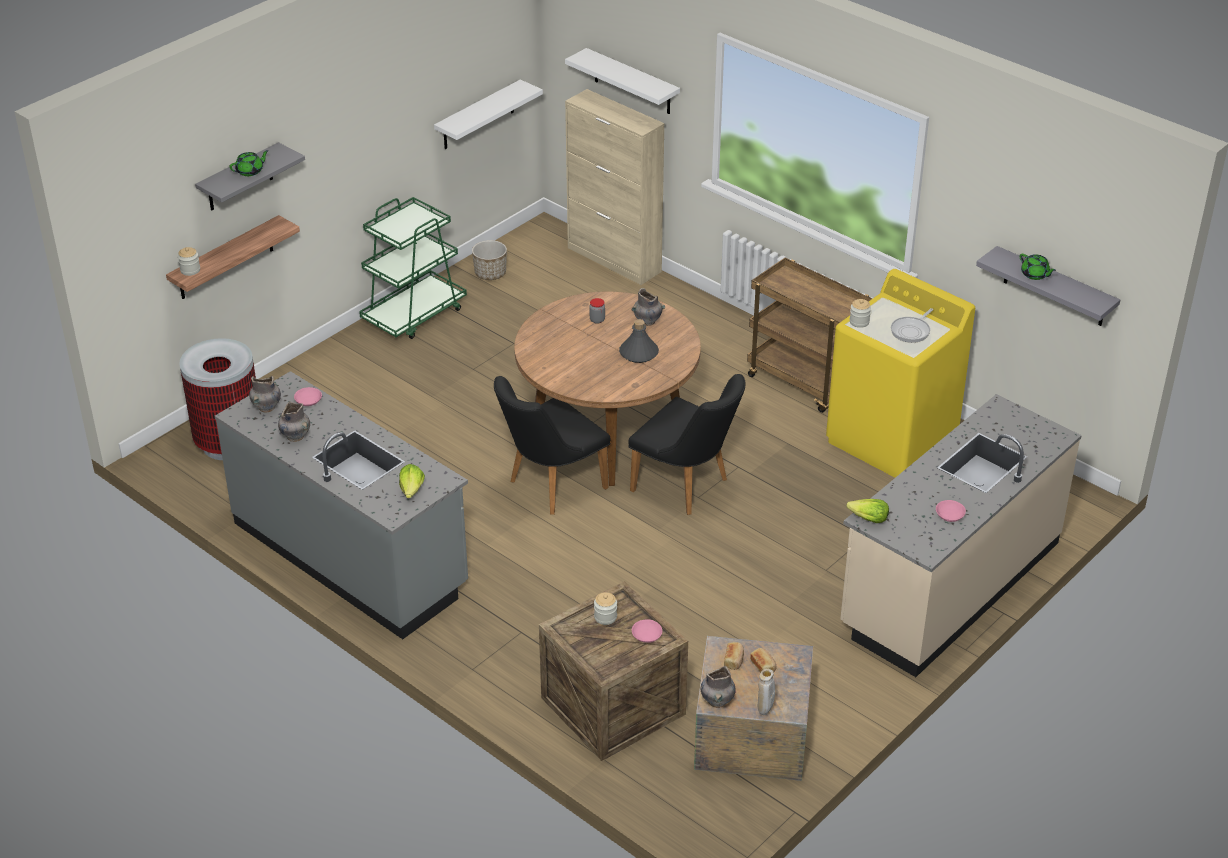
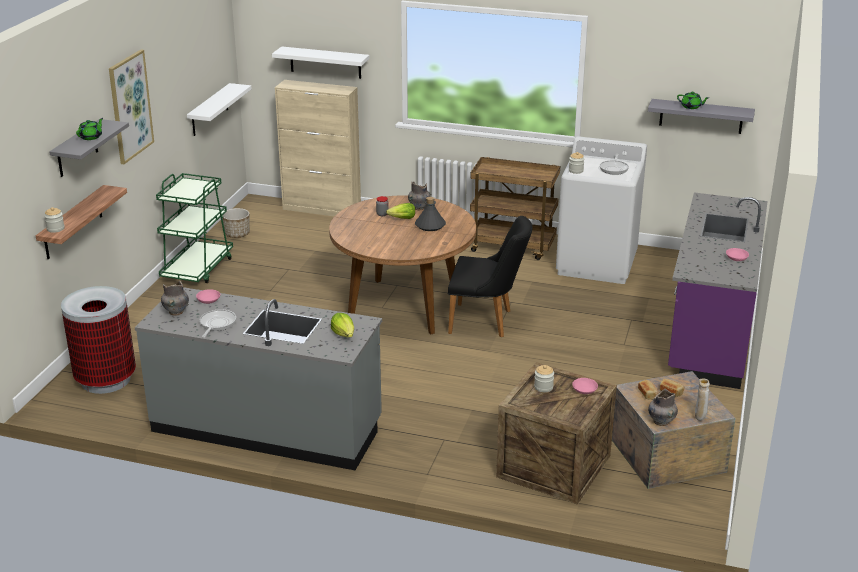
camera: 25 degrees left, 10 degrees down
grey vase [278,401,310,442] -> frying pan [199,309,236,338]
black chair [494,376,610,515] -> none
yellow washing machine [826,269,975,478] -> white washing machine [556,136,647,284]
beige counter [840,394,1082,677] -> purple counter [668,193,768,389]
lettuce [846,499,889,523] -> lettuce moved to [386,203,415,219]
none -> picture [109,50,154,164]

